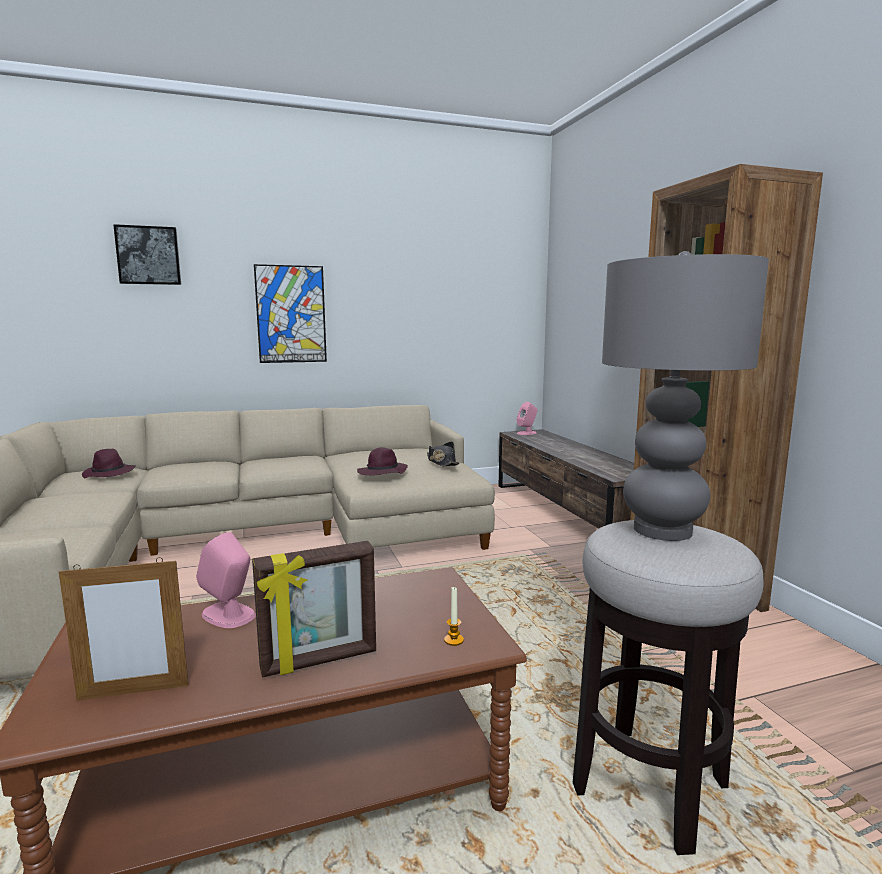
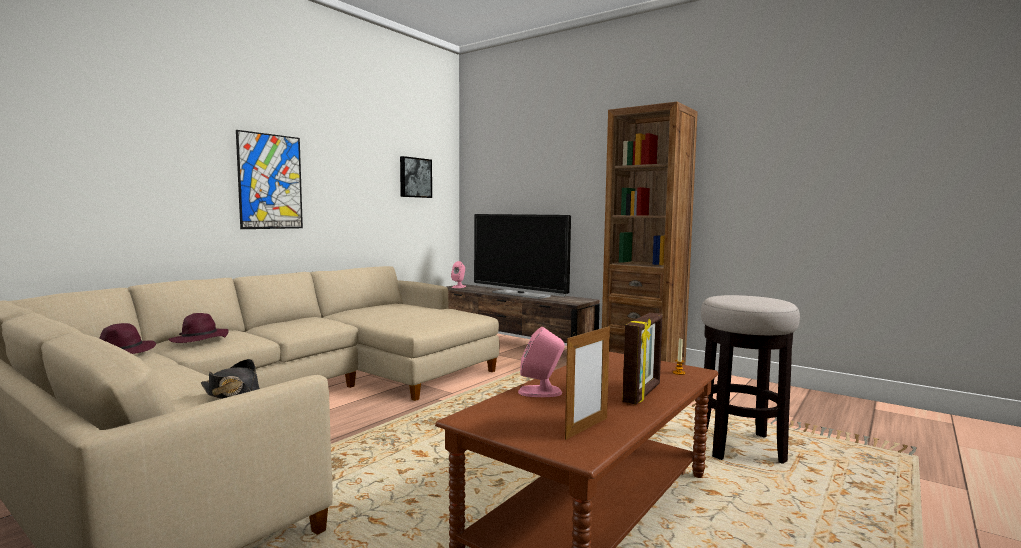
camera: 35 degrees left, 5 degrees down
picture [113,224,181,285] -> picture moved to [400,156,432,198]
purple hat [357,447,408,475] -> purple hat moved to [168,313,229,343]
black hat [427,441,460,466] -> black hat moved to [201,359,260,399]
grey table lamp [602,251,769,541] -> none
none -> television [474,214,571,299]

